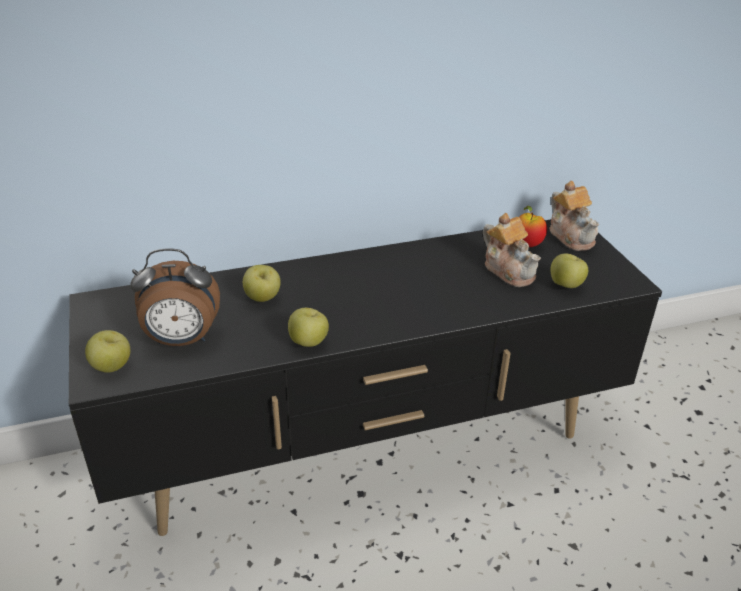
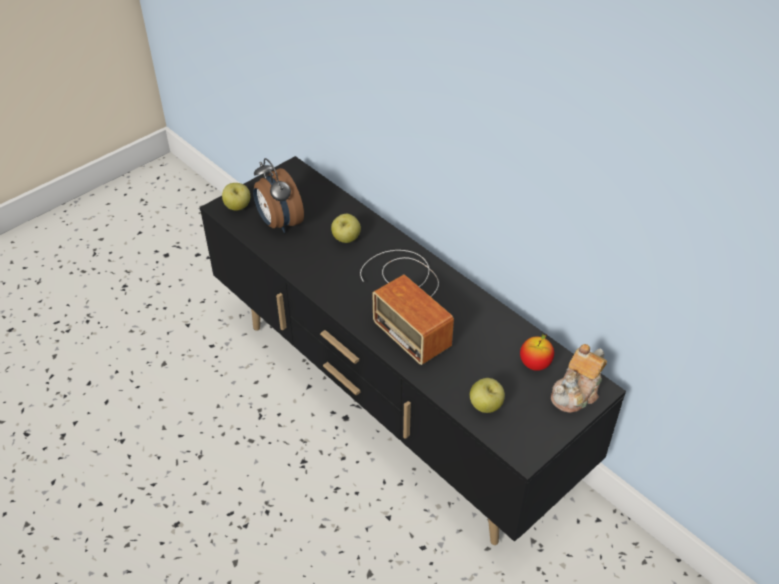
camera: 65 degrees right, 10 degrees up
apple [288,308,329,347] -> none
teapot [483,213,541,287] -> none
none -> radio [360,250,454,365]

